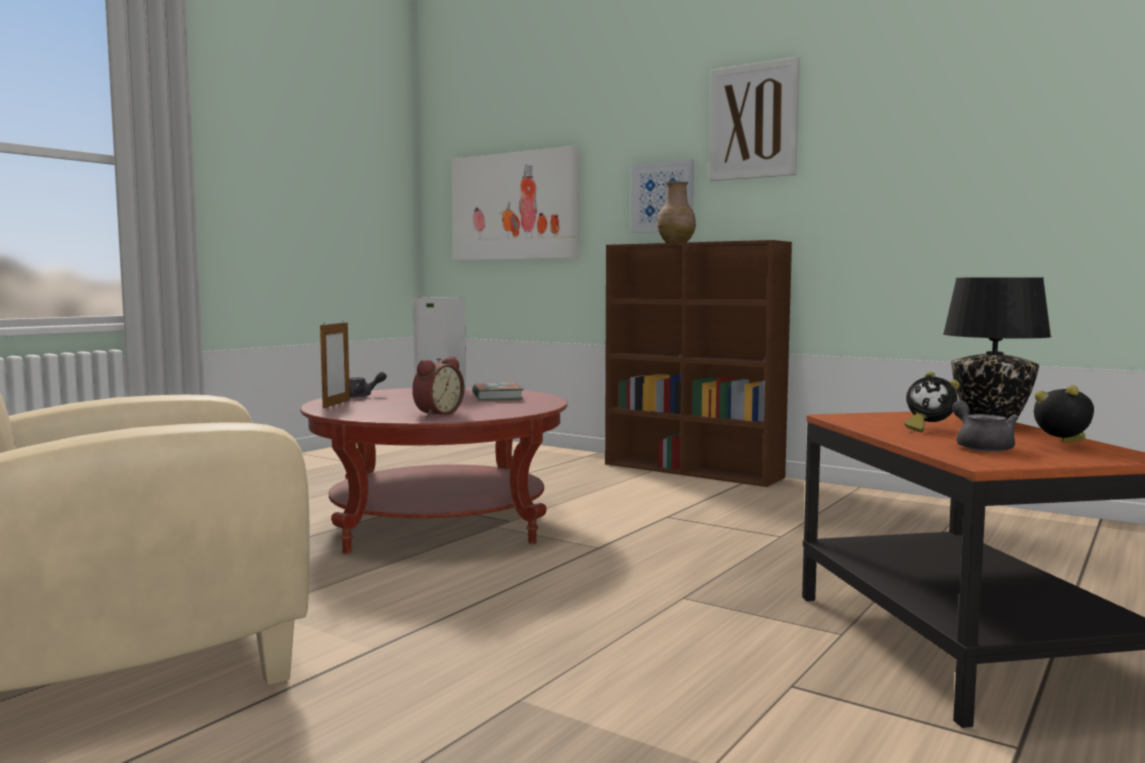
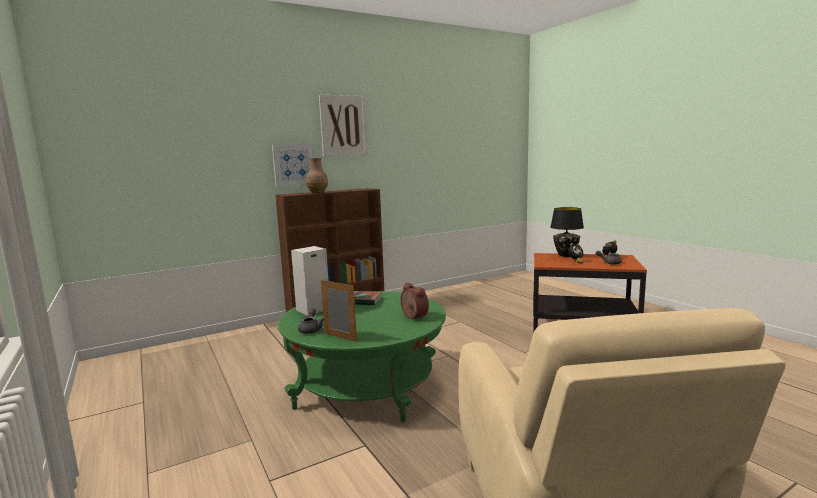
camera: 65 degrees left, 5 degrees up
red coffee table [300,387,567,554] -> green coffee table [278,291,446,422]
picture [452,145,579,260] -> none

